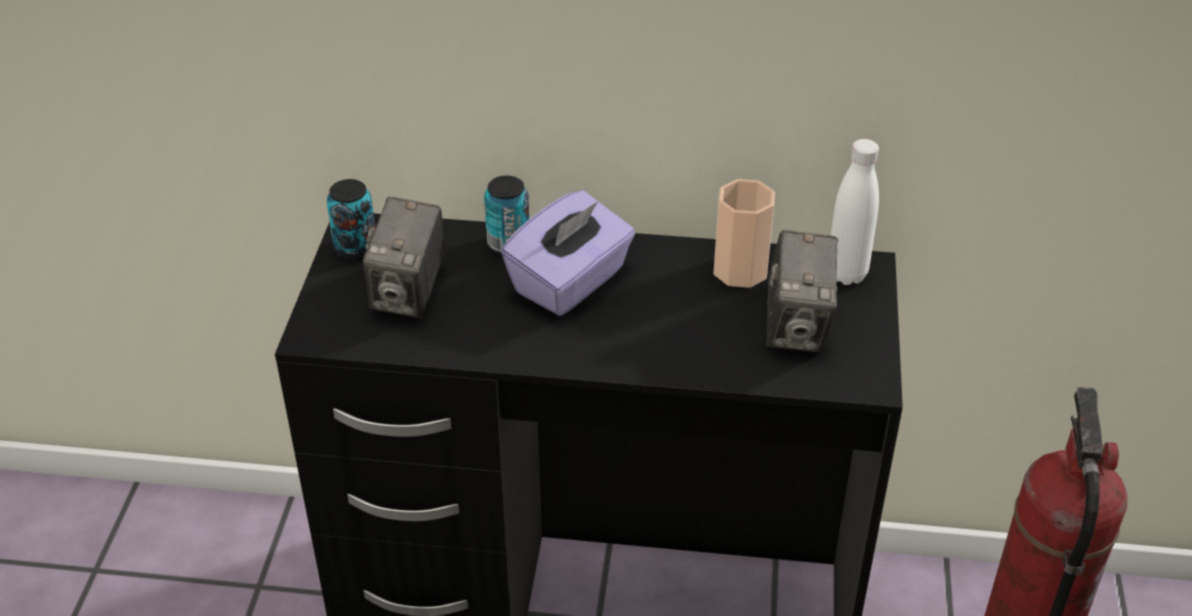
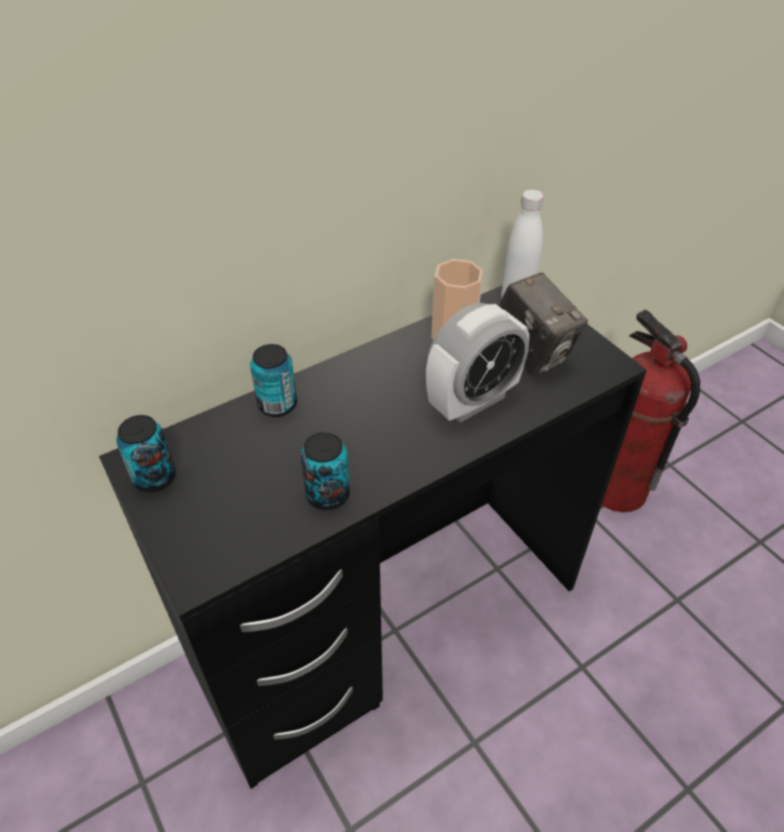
camera: 40 degrees left, 5 degrees up
camera [363,197,445,318] -> none
purple tissue box [501,190,635,316] -> none
none -> can [301,432,350,510]
none -> alarm clock [426,303,529,423]

